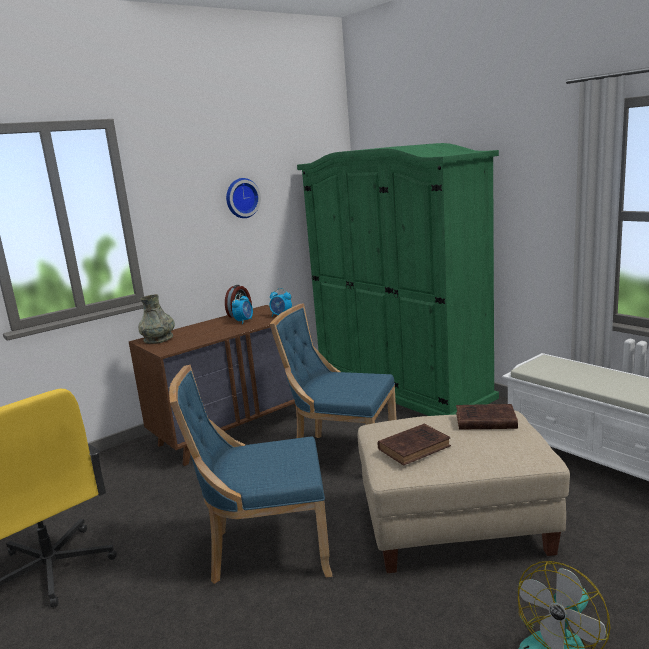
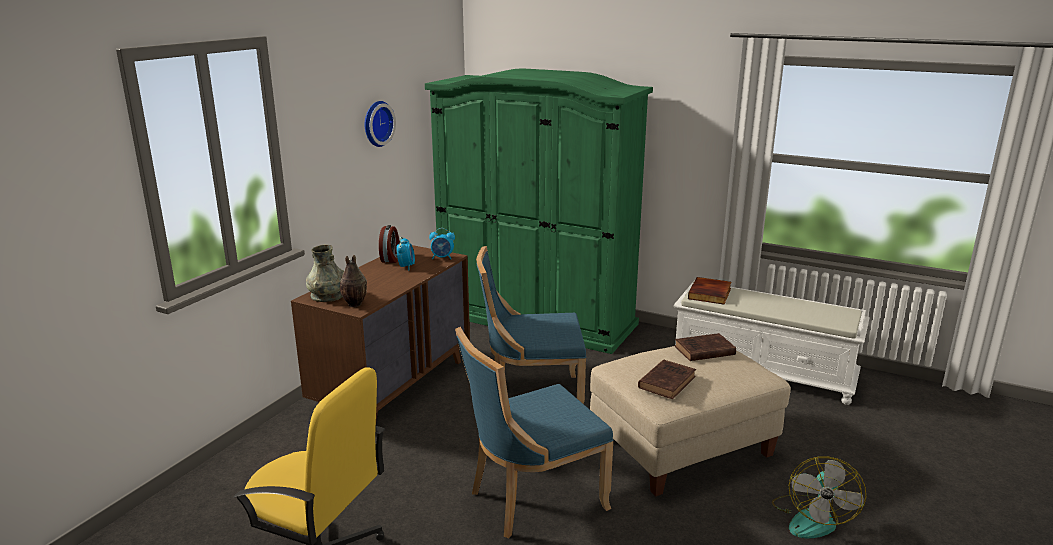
camera: 25 degrees left, 5 degrees up
none -> vase [340,255,367,307]
none -> book [688,277,731,305]

